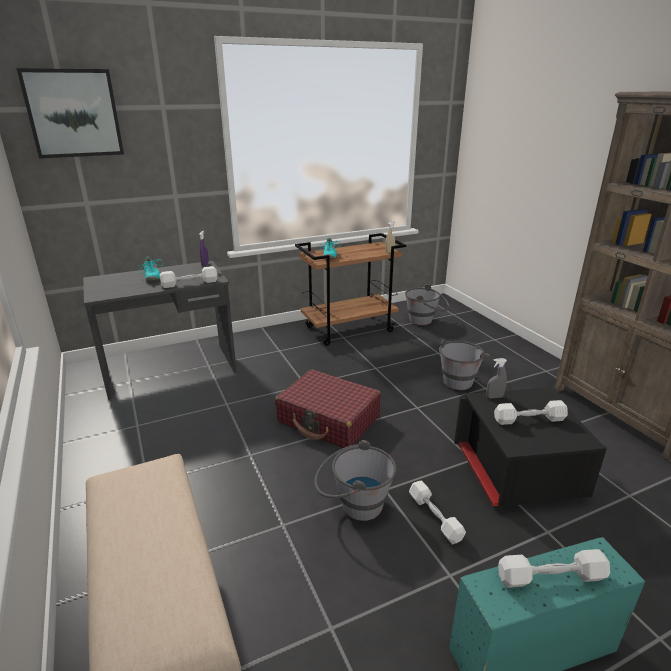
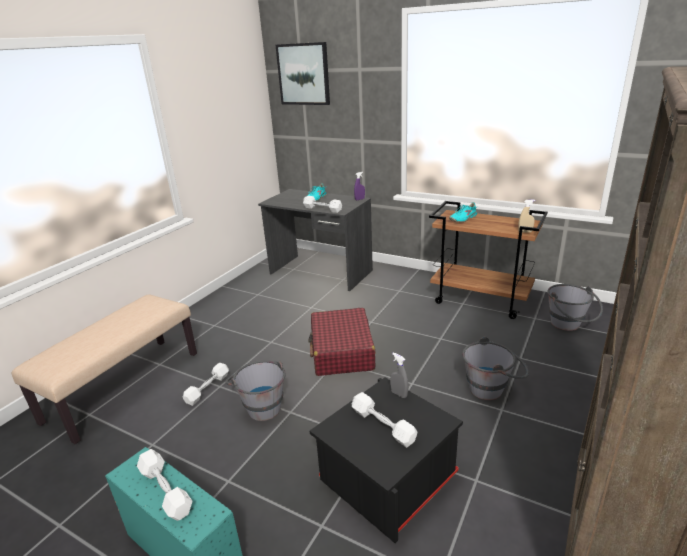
camera: 55 degrees right, 0 degrees up
white dumbbell [409,481,466,545] -> white dumbbell moved to [183,363,229,406]

